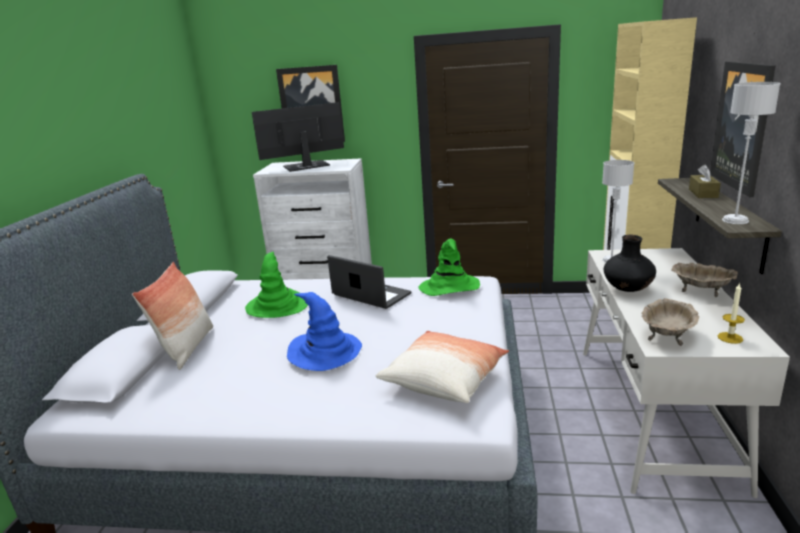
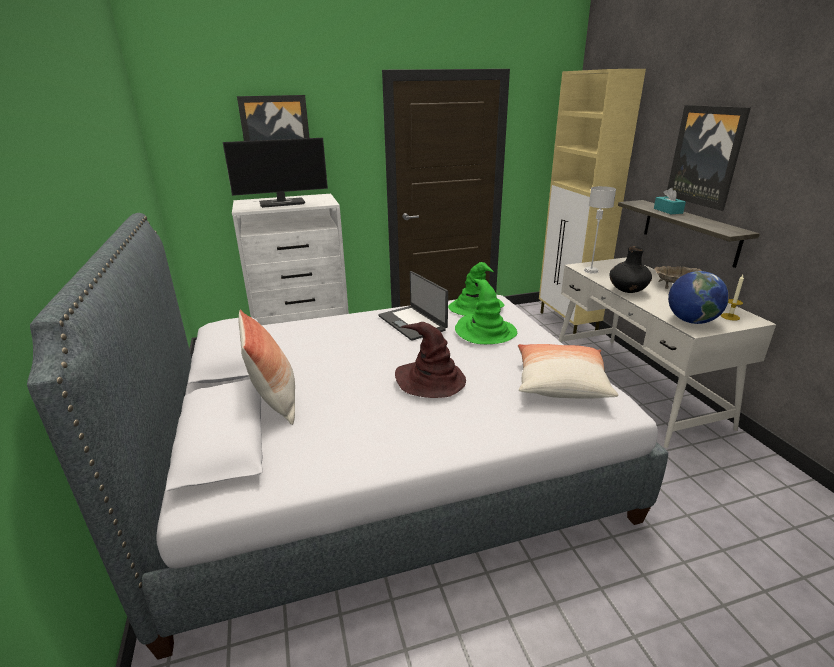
camera: 25 degrees left, 5 degrees up
green hat [245,252,308,318] -> green hat moved to [455,279,517,344]
monitor [252,102,344,172] -> monitor turned 150 degrees counterclockwise [223,138,328,208]
blue hat [287,292,362,371] -> brown hat [395,322,466,398]
laptop [327,255,411,309] -> laptop turned 135 degrees counterclockwise [378,271,448,341]
beige bowl [641,298,699,346] -> globe [668,271,729,324]
brown tissue box [689,164,721,198] -> turquoise tissue box [654,188,686,214]
grey table lamp [722,82,781,224] -> none

